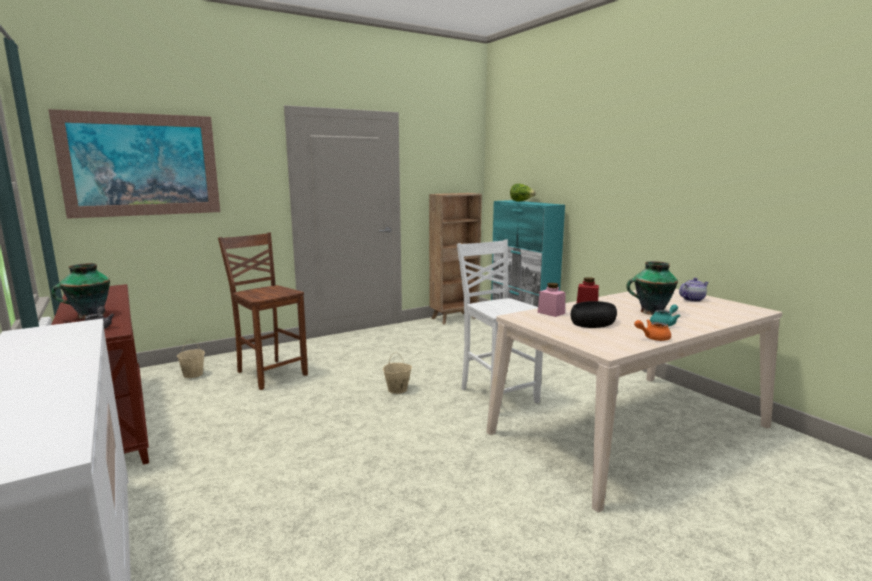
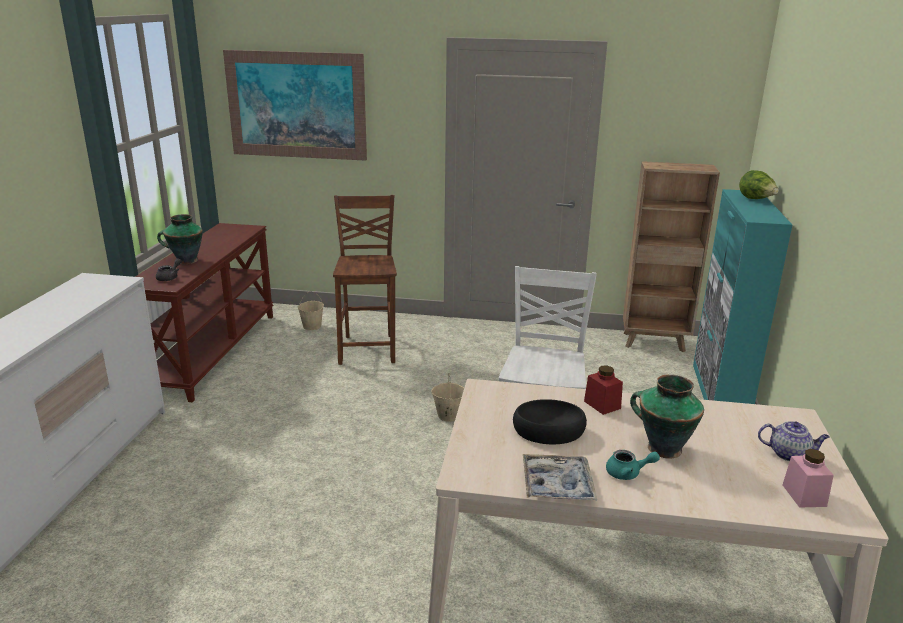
camera: 40 degrees right, 10 degrees up
pink jar [538,283,565,317] -> pink jar moved to [783,449,834,507]
orange teapot [634,319,671,341] -> tray [523,454,597,500]

